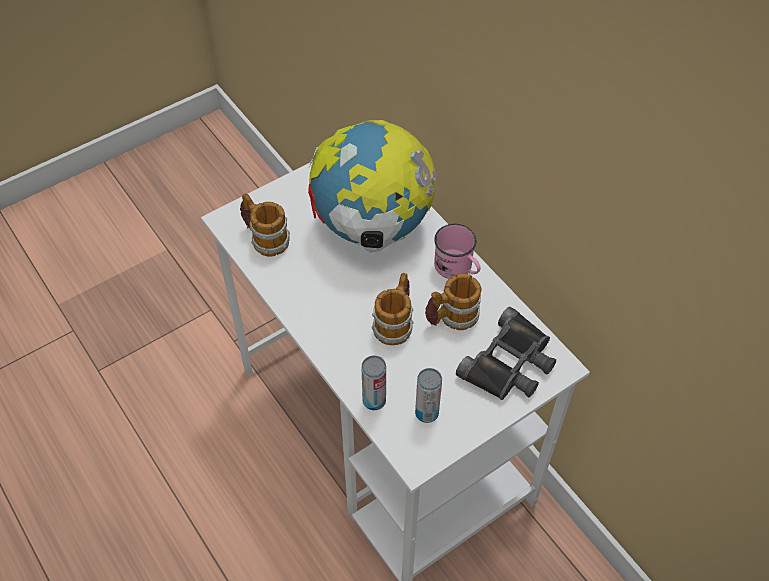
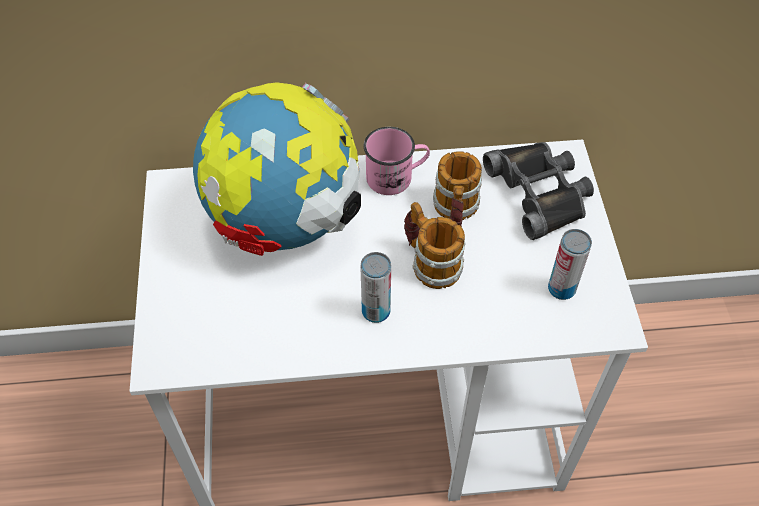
camera: 60 degrees left, 0 degrees up
mug [240,193,290,256] -> none
can [362,355,386,410] -> can moved to [360,252,391,323]

